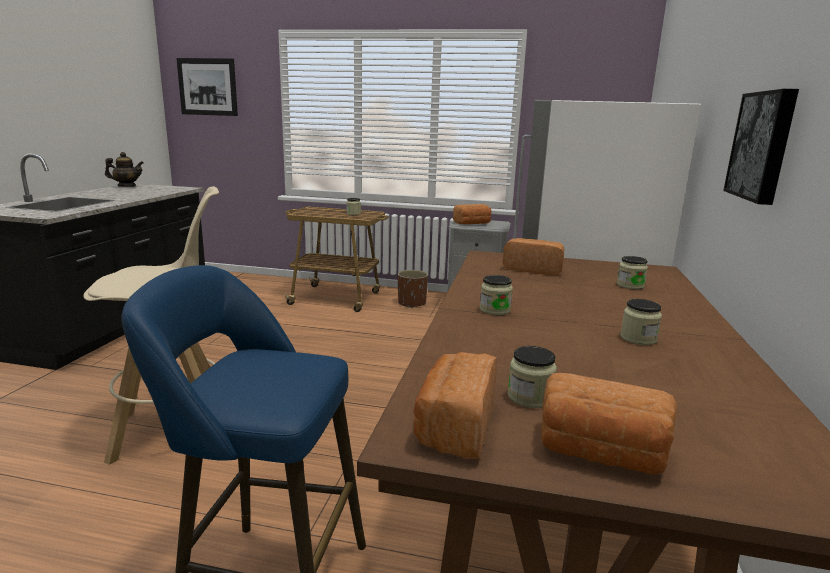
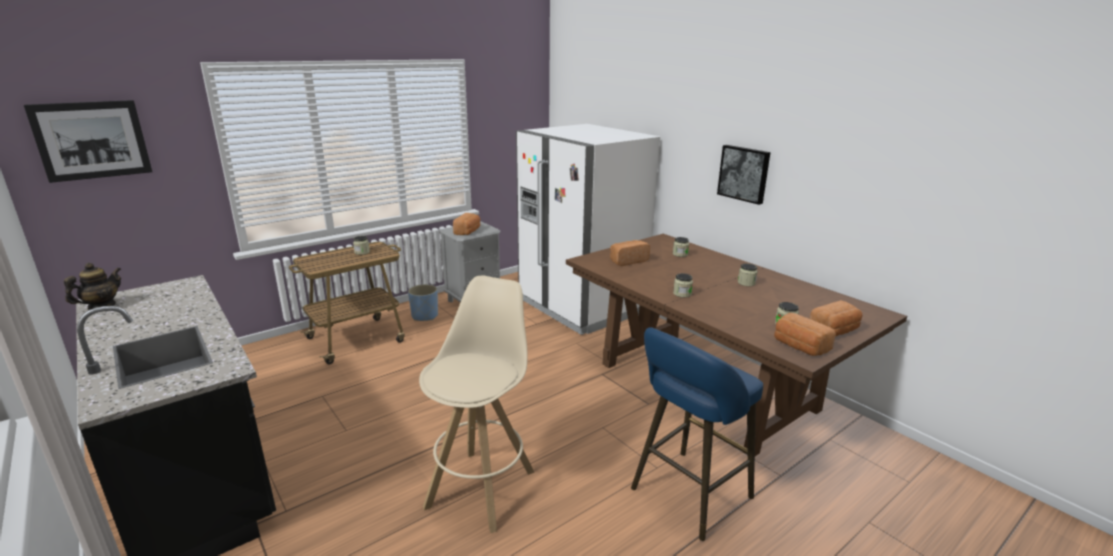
camera: 50 degrees left, 5 degrees up
brown planter [398,270,428,308] -> blue planter [408,284,438,321]

